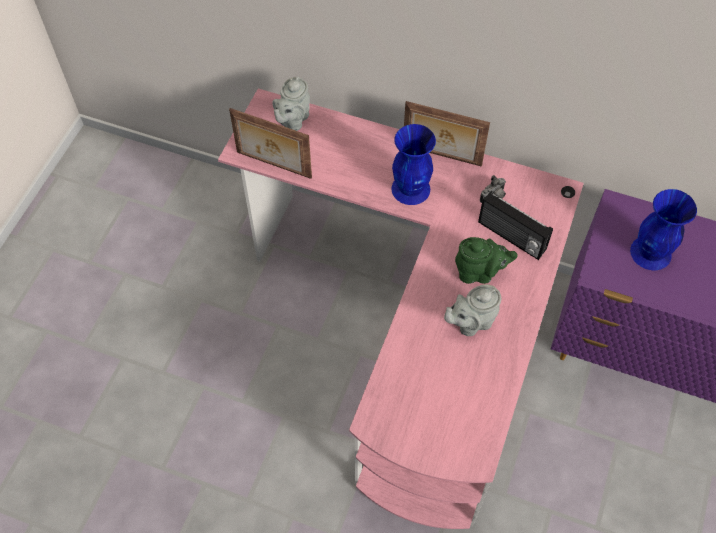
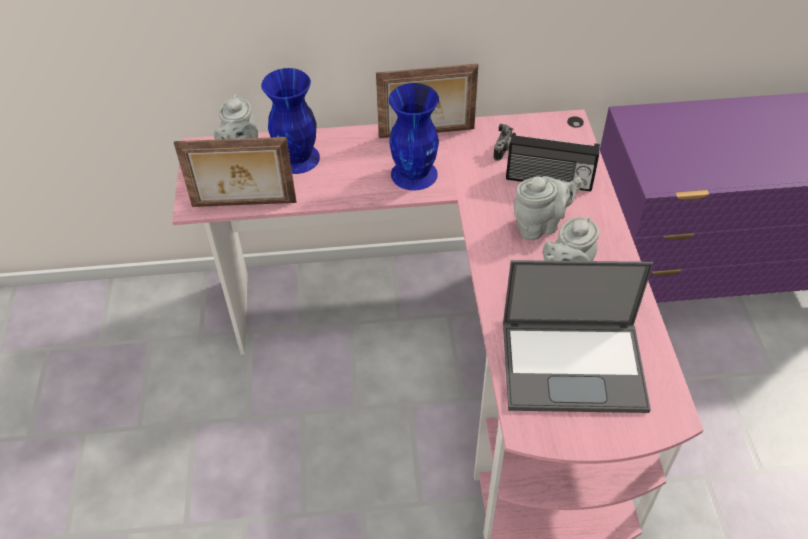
camera: 25 degrees left, 10 degrees down
green teapot [455,237,518,284] -> grey teapot [514,176,582,240]
blue vase [630,189,697,270] -> blue vase moved to [261,68,320,174]
none -> laptop [503,260,653,413]

